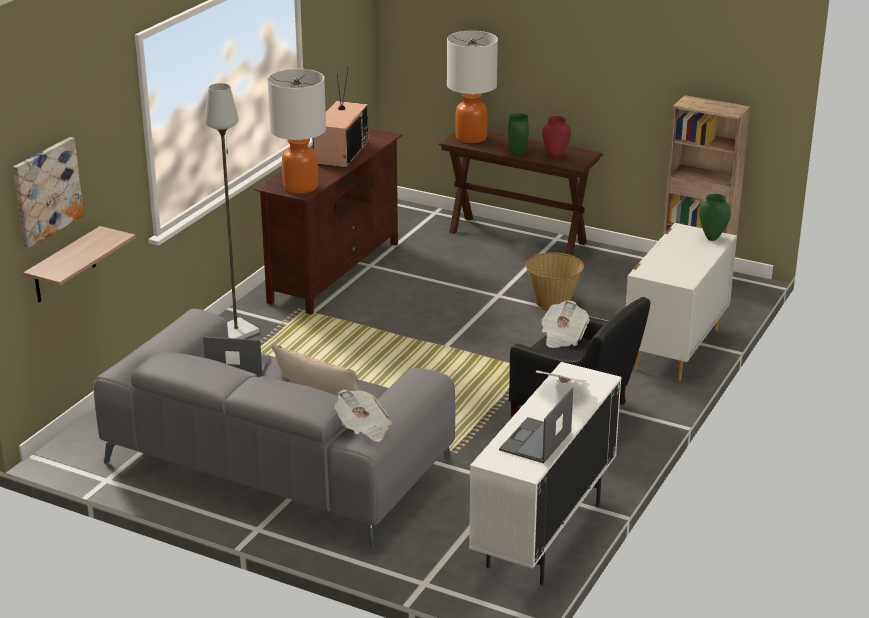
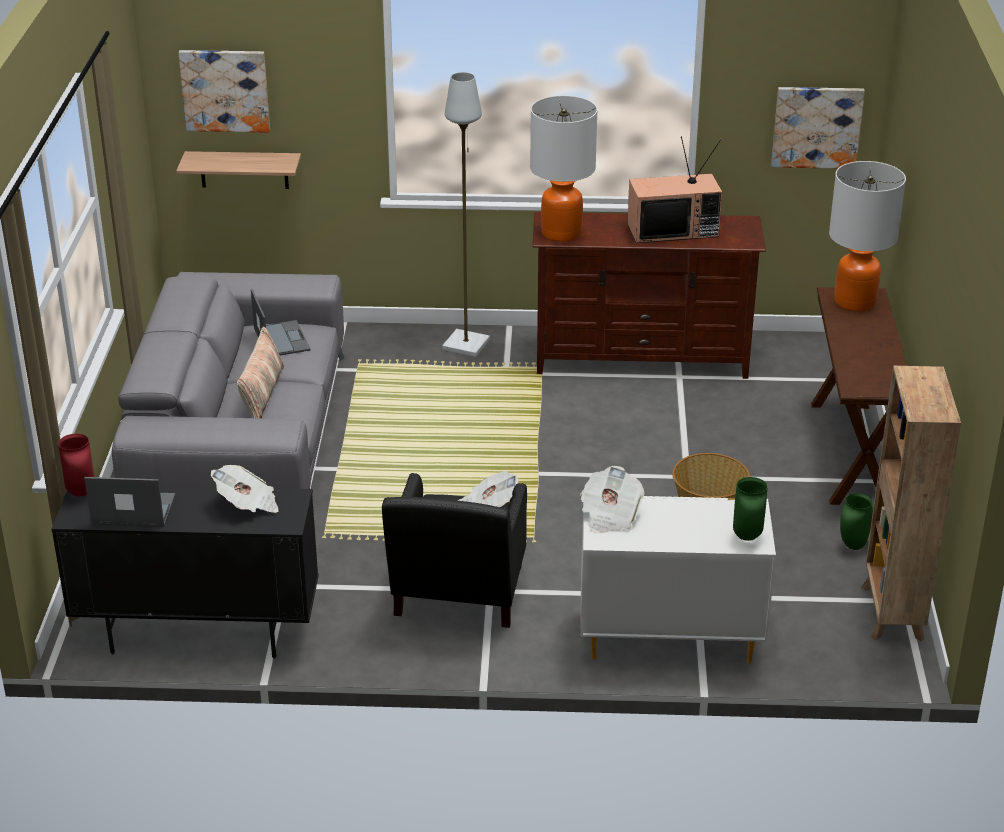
camera: 65 degrees right, 5 degrees up
newspaper [334,390,392,442] -> newspaper moved to [580,466,644,534]
white cabinet [469,362,622,585] -> black cabinet [52,485,319,659]
green vase [508,113,529,155] -> green vase moved to [840,493,873,550]
red vase [542,116,571,159] -> red vase moved to [58,434,94,496]
none -> picture [771,87,865,169]

